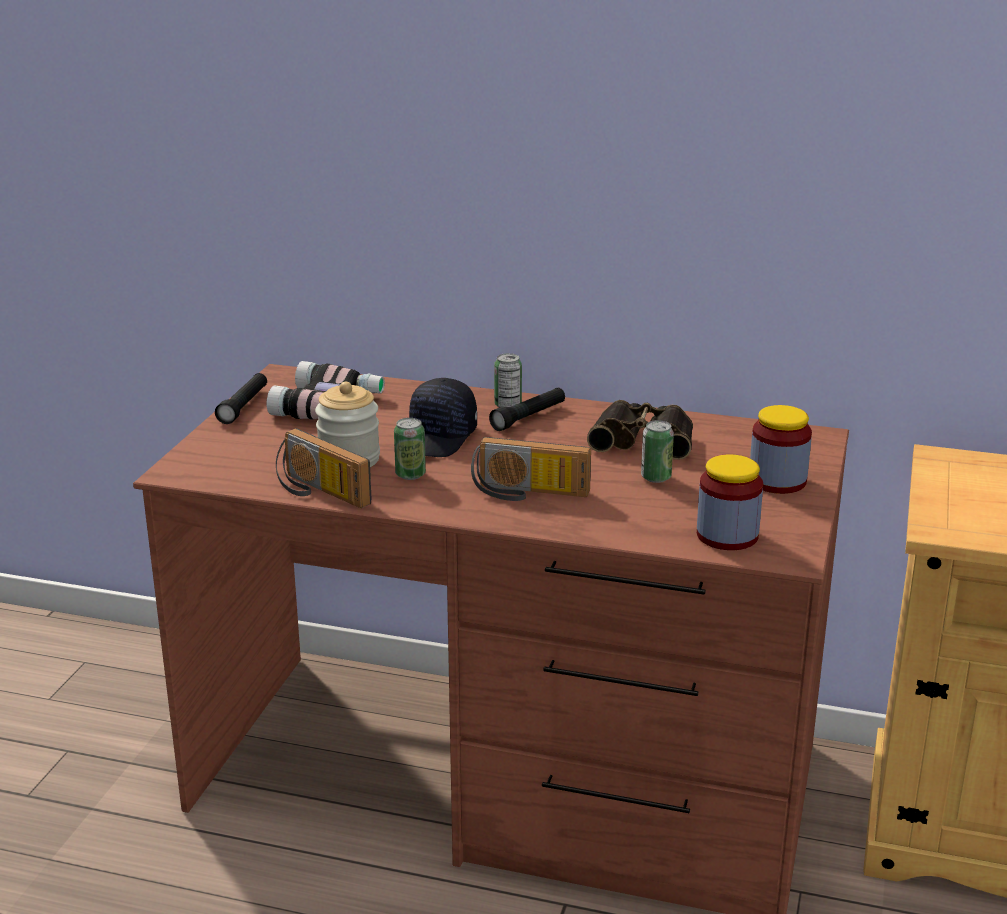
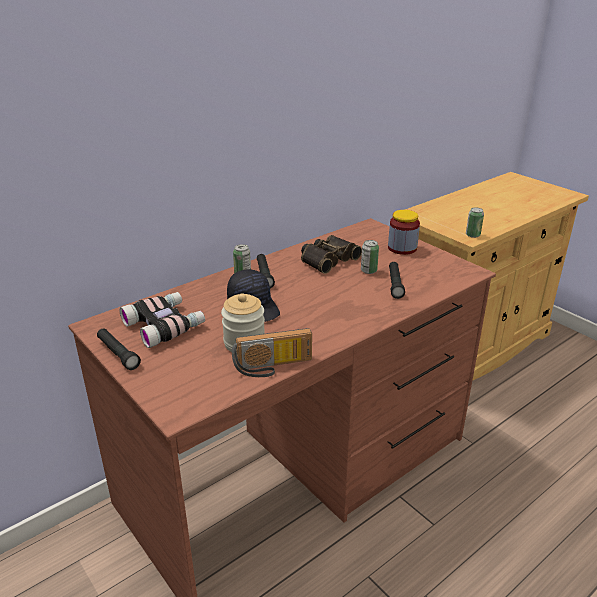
camera: 55 degrees left, 5 degrees up
can [394,418,426,480] -> can moved to [466,207,484,238]
radio [471,437,591,501] -> none
jar [697,454,763,550] -> none
none -> black flashlight [389,262,405,299]

